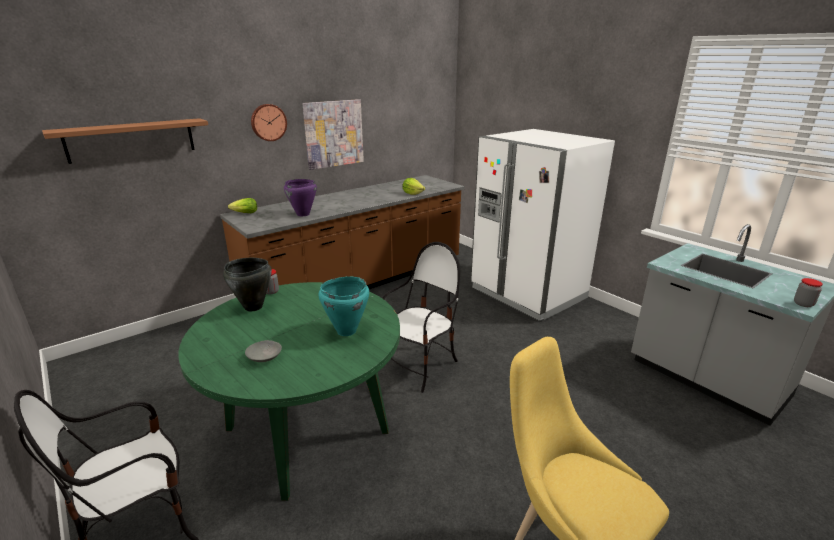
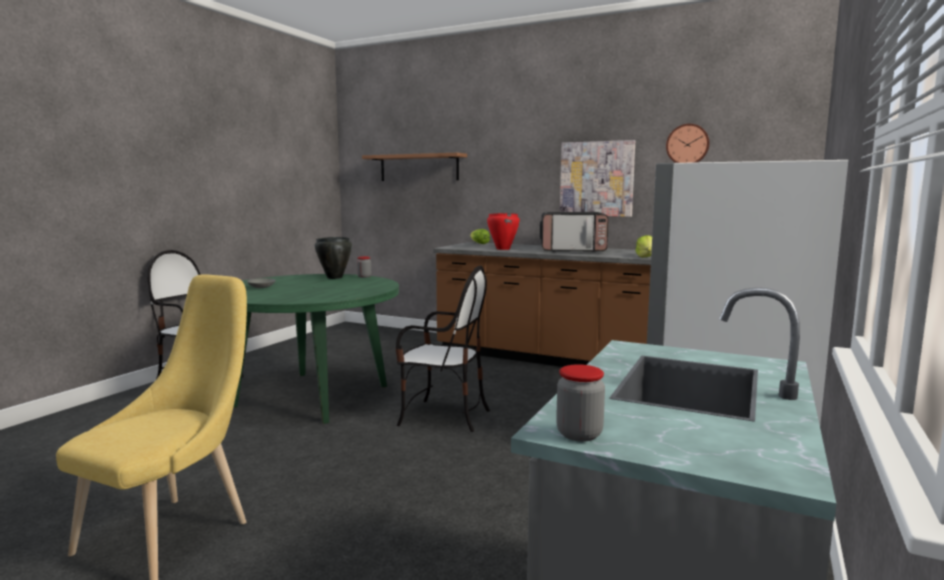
camera: 65 degrees right, 15 degrees down
wall clock [251,104,287,141] -> wall clock moved to [666,124,710,163]
purple cooking pot [284,179,317,216] -> red cooking pot [487,213,520,250]
turquoise cooking pot [318,276,369,336] -> none
none -> microwave [540,212,609,252]

